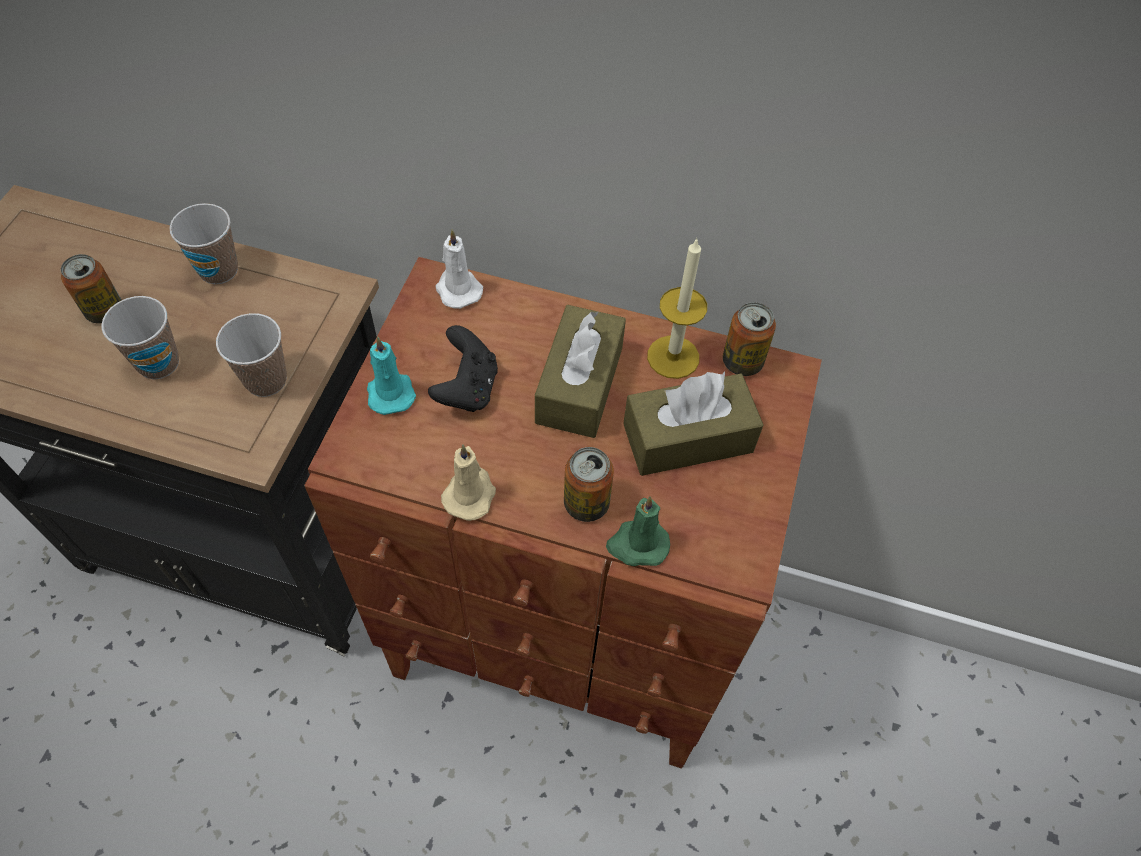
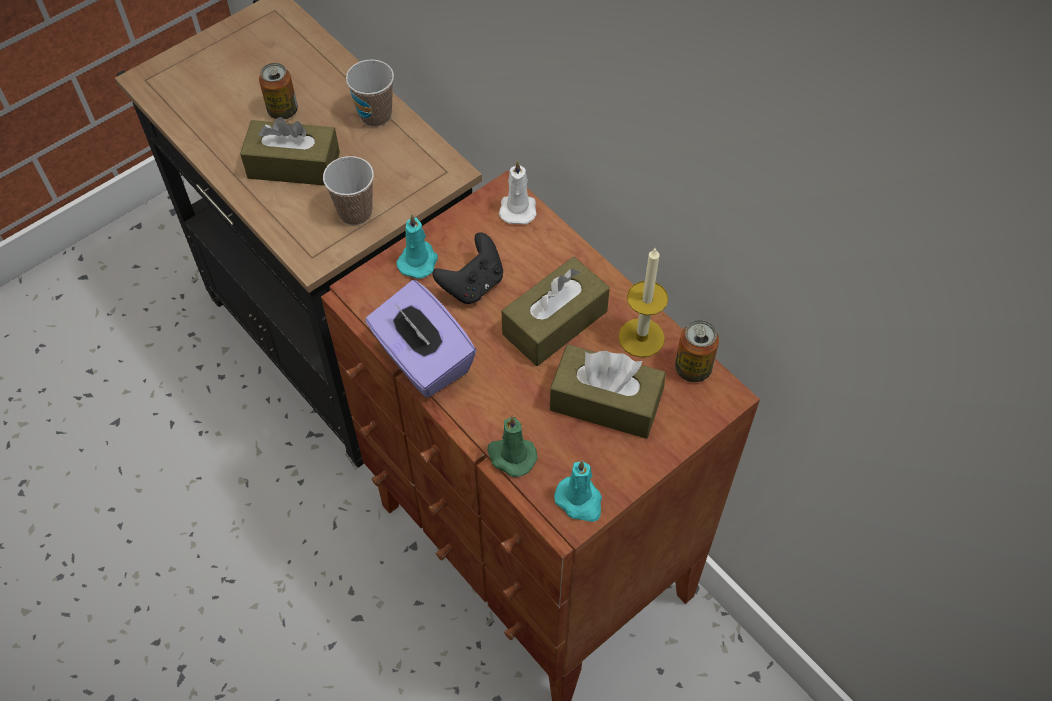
camera: 35 degrees right, 0 degrees up
cup [101,296,179,380] -> brown tissue box [240,117,340,186]
beige candle [441,444,496,521] -> purple tissue box [365,280,477,398]
can [564,447,614,522] -> none
none -> turquoise candle [554,460,602,522]

